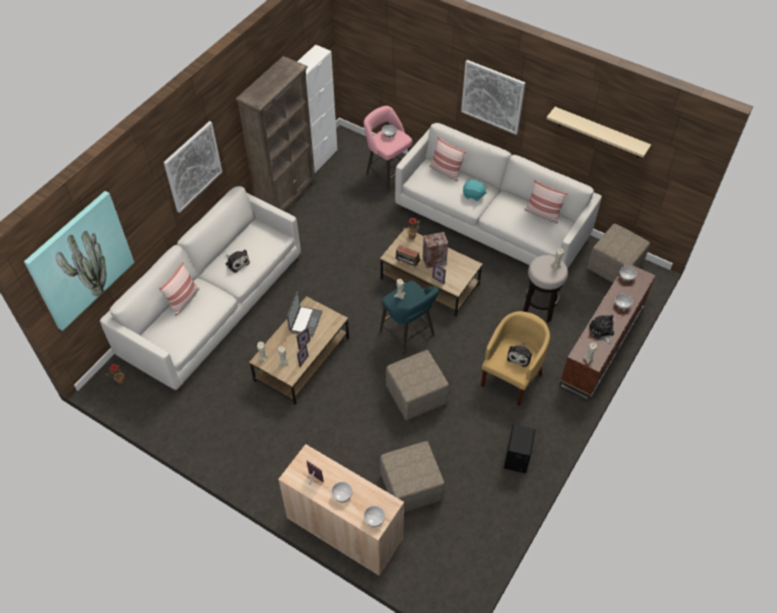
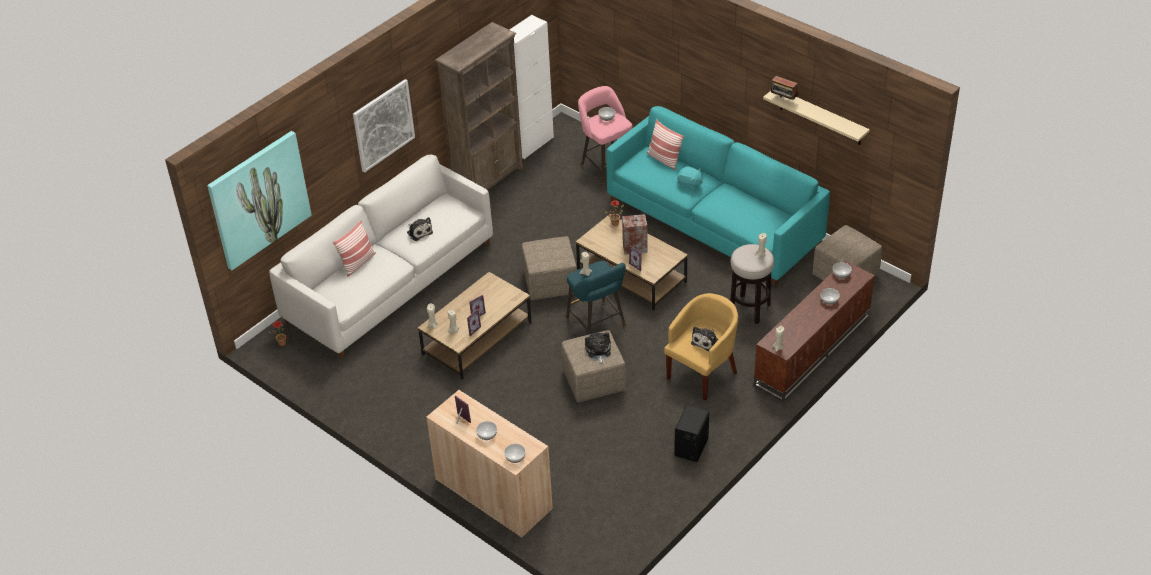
camera: 10 degrees right, 10 degrees down
laptop [287,292,323,337] -> none
beige ottoman [380,441,445,512] -> beige ottoman moved to [522,236,577,300]
white sofa [395,123,602,269] -> turquoise sofa [606,106,830,286]
radio [396,245,420,266] -> radio moved to [771,76,798,100]
picture [461,60,525,135] -> none
pillow [524,179,568,224] -> none
plush toy [589,315,614,344] -> plush toy moved to [585,332,611,364]

